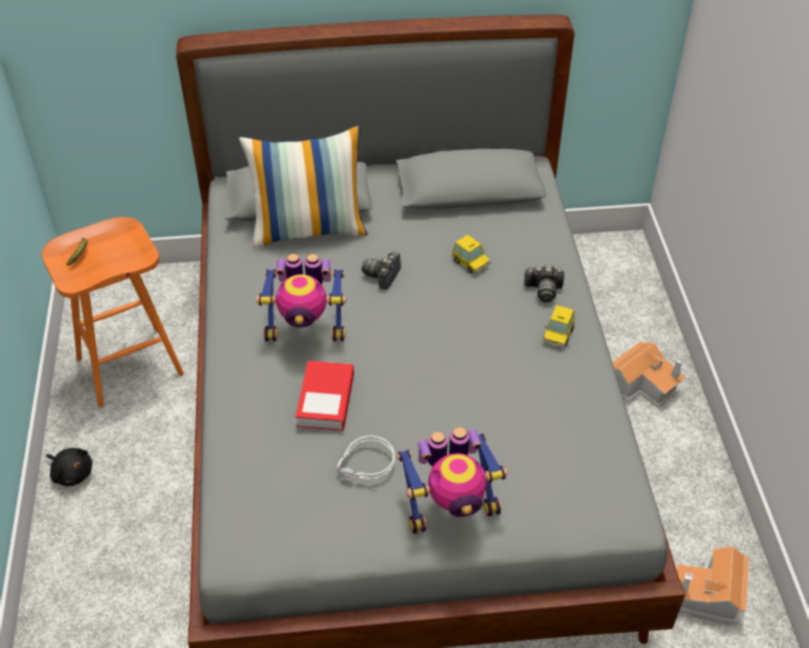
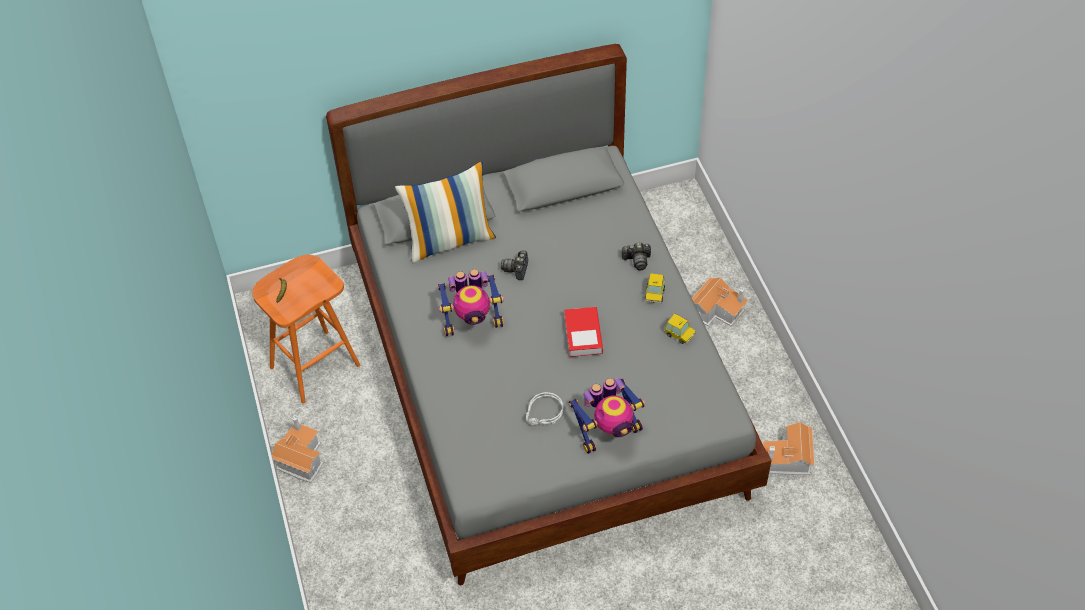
camera: 10 degrees left, 5 degrees up
black plush toy [46,448,92,486] -> toy house [272,416,323,483]
book [296,361,354,431] -> book moved to [564,307,603,357]
toy car [451,235,490,273] -> toy car moved to [664,314,696,344]

